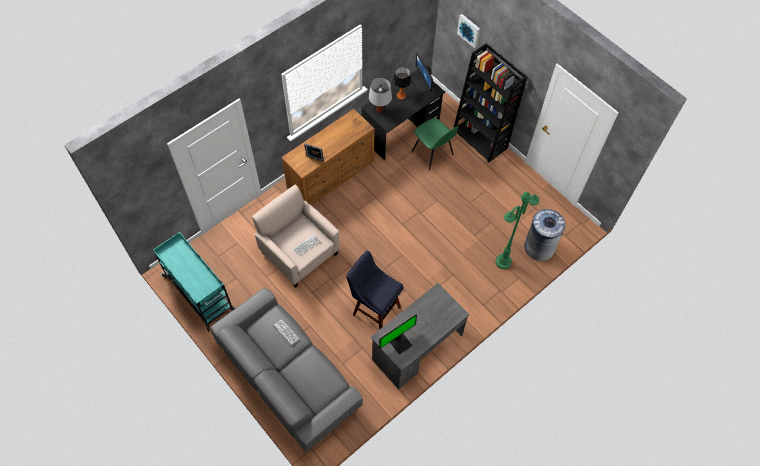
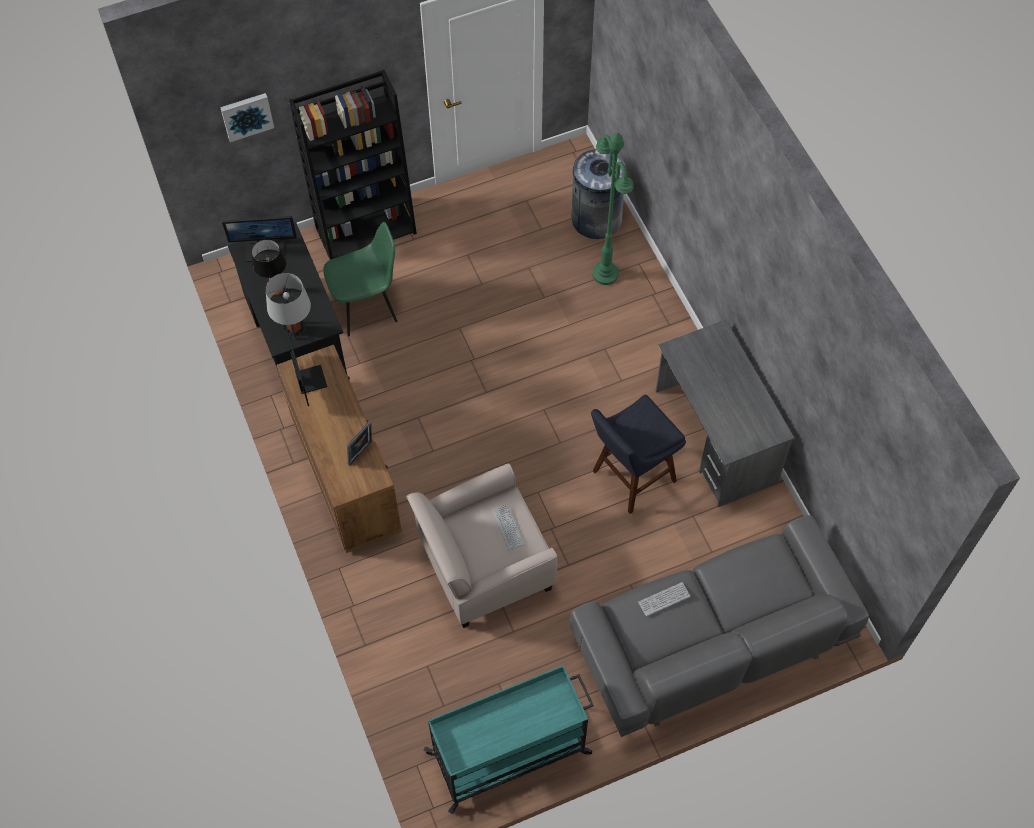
camera: 70 degrees left, 0 degrees up
monitor [379,314,417,355] -> monitor moved to [285,325,327,406]

